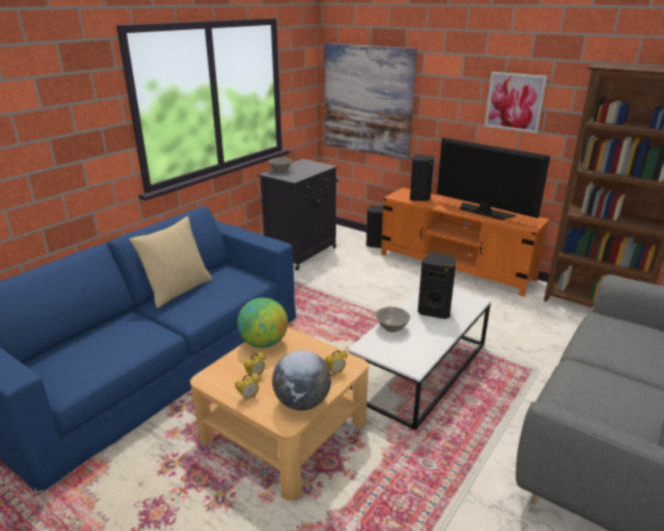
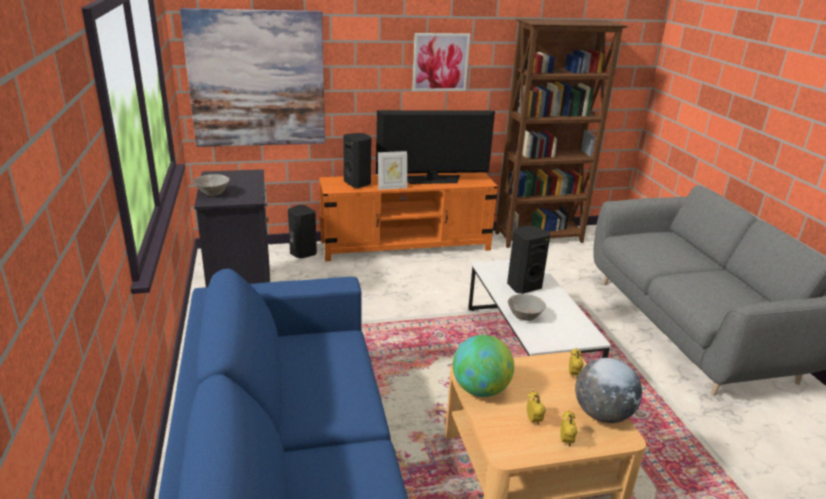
camera: 50 degrees left, 0 degrees up
beige pillow [129,216,212,308] -> none
none -> picture frame [378,151,407,190]

